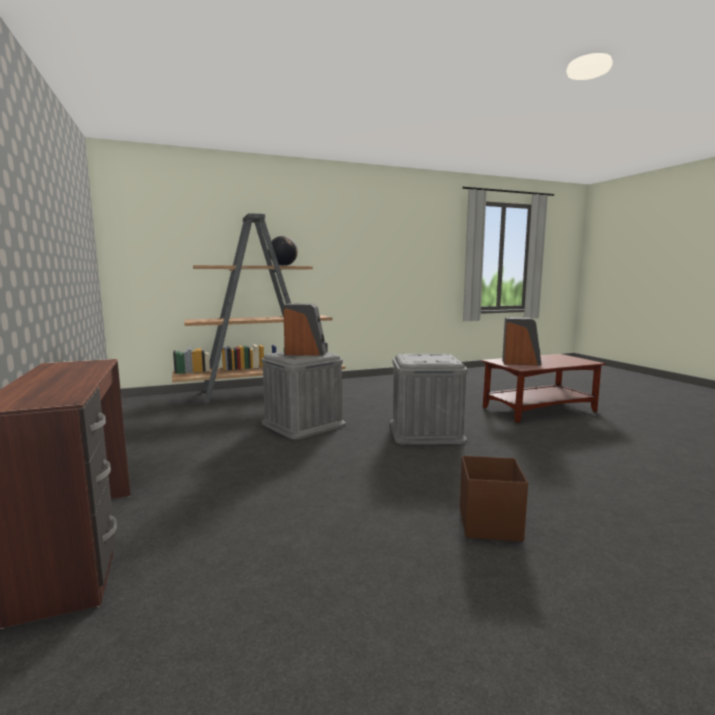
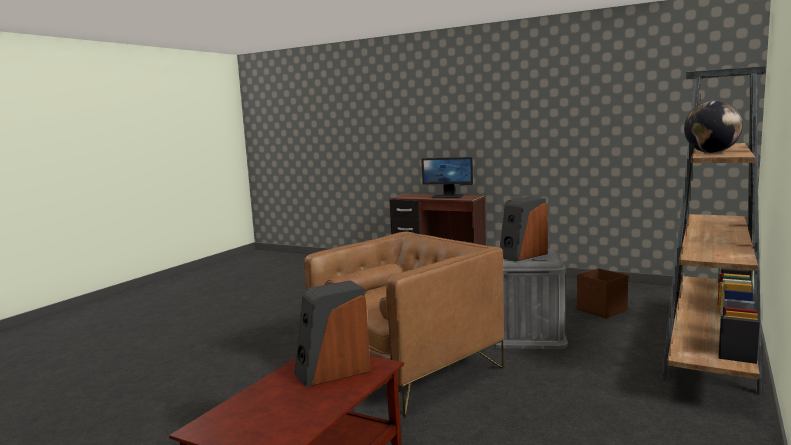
camera: 140 degrees right, 0 degrees up
grey storage box [390,354,468,445] -> brown armchair [304,231,504,417]
brown storage box [460,456,528,542] -> brown storage box moved to [577,268,628,318]
none -> monitor [421,157,473,198]

